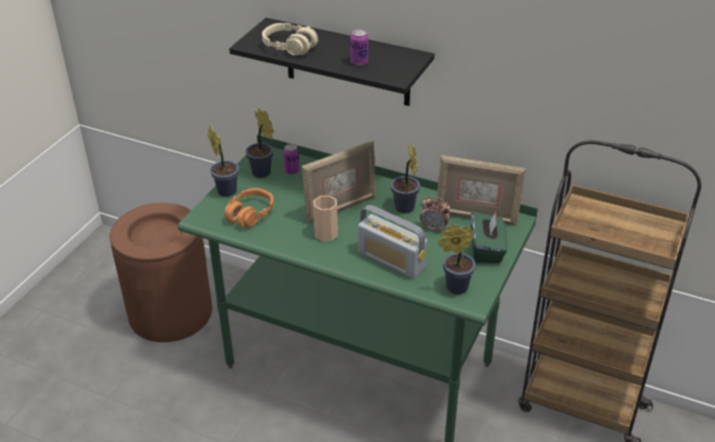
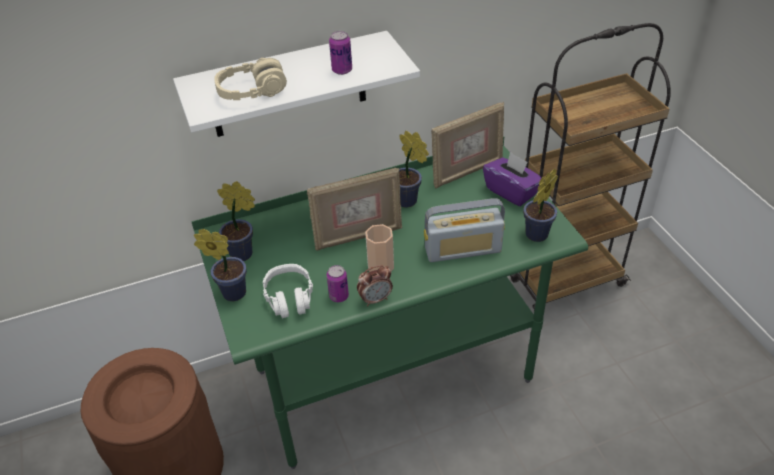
camera: 45 degrees left, 5 degrees up
orange headphones [224,188,274,228] -> white headphones [263,264,313,319]
black shelf [229,18,434,106] -> white shelf [173,31,420,137]
can [283,144,300,175] -> can moved to [327,265,349,302]
picture frame [302,141,376,224] -> picture frame turned 60 degrees clockwise [307,168,402,251]
alarm clock [420,196,450,232] -> alarm clock moved to [357,265,393,306]
green tissue box [471,212,507,263] -> purple tissue box [483,152,542,206]

